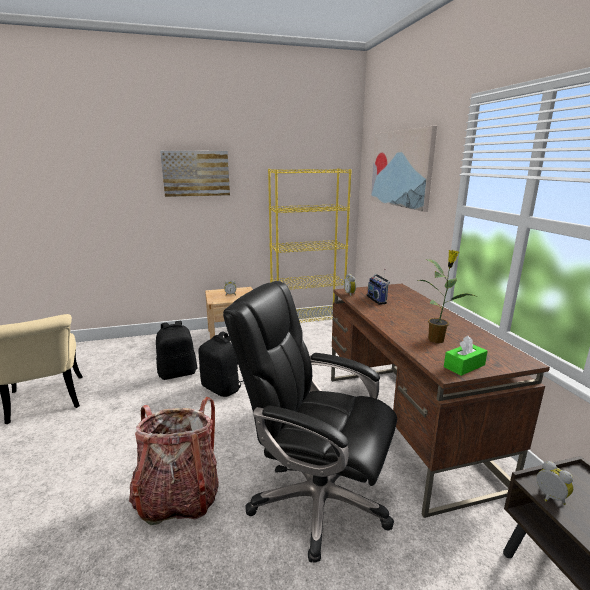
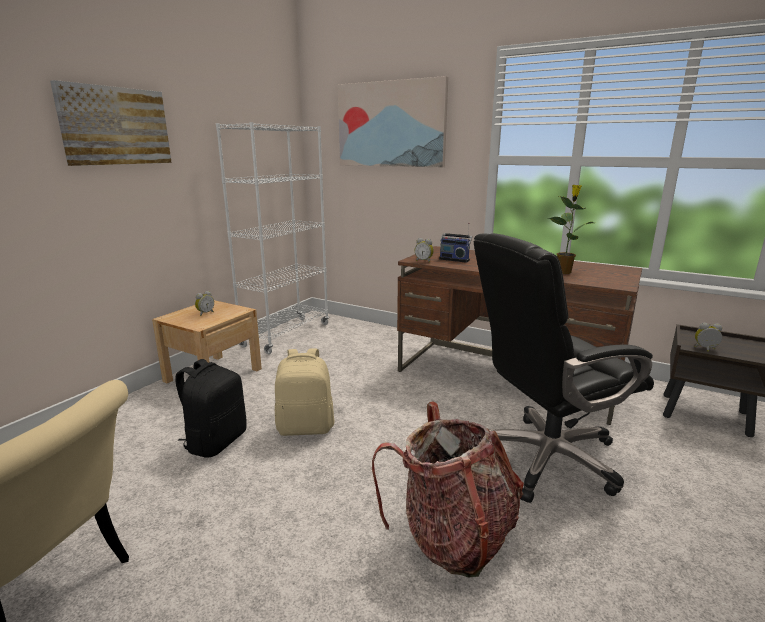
camera: 45 degrees left, 0 degrees up
black backpack [198,332,243,397] -> beige backpack [275,349,334,436]
yellow bookcase [268,168,352,323] -> white bookcase [216,122,329,354]
green tissue box [444,336,488,376] -> none

